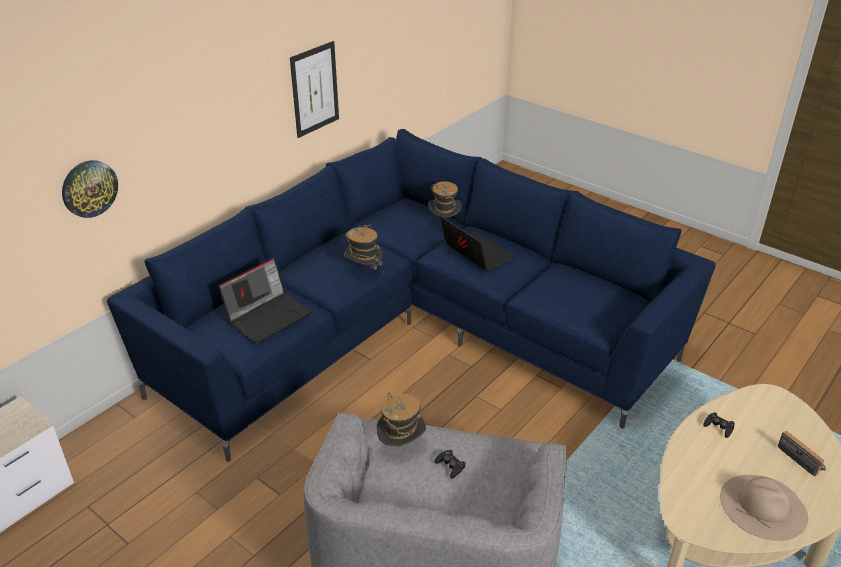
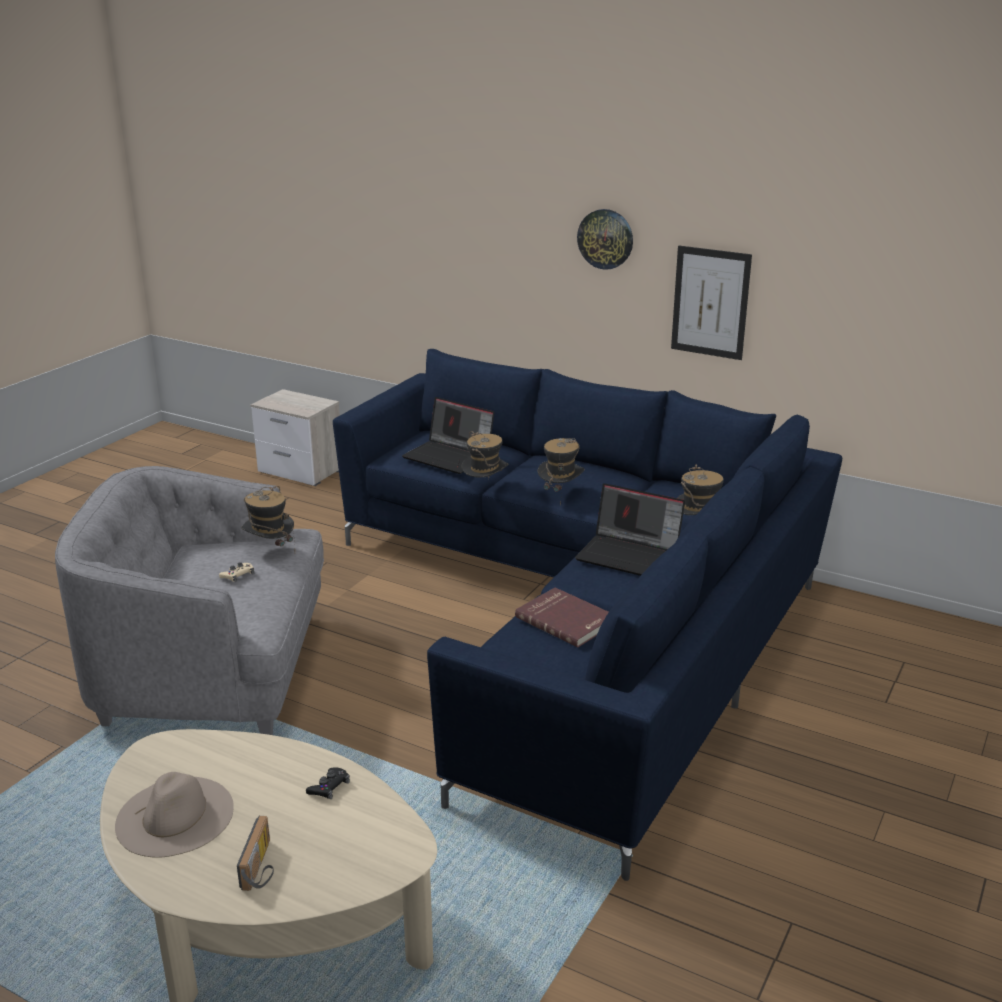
camera: 80 degrees right, 10 degrees down
wall clock [62,160,118,218] -> wall clock moved to [577,209,633,270]
black game controller [434,450,466,479] -> beige game controller [219,562,254,582]
laptop [440,215,515,271] -> laptop turned 75 degrees clockwise [575,483,685,576]
radio [778,431,826,476] -> radio turned 45 degrees counterclockwise [237,816,274,891]
none -> hat [461,431,508,478]
none -> red book [515,587,609,647]

